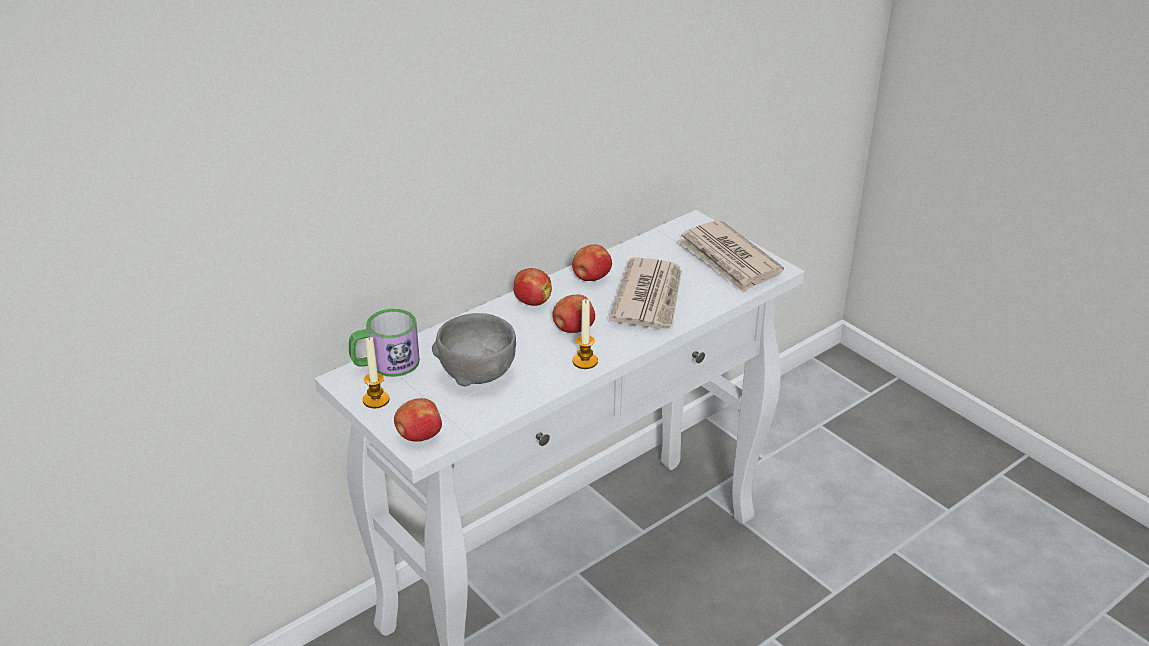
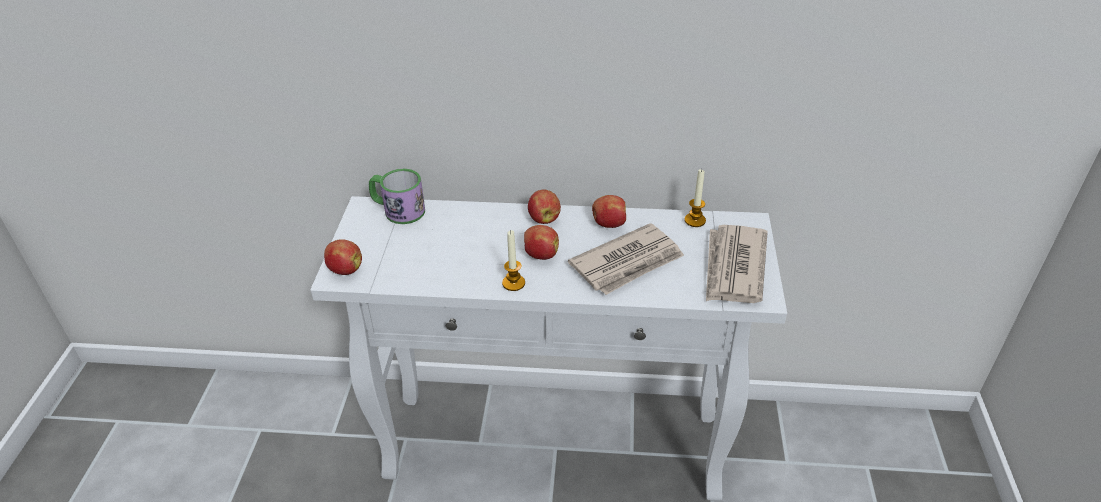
camera: 45 degrees right, 5 degrees up
candle [363,337,390,408] -> candle moved to [684,169,706,227]
grey bowl [432,313,516,387] -> none

